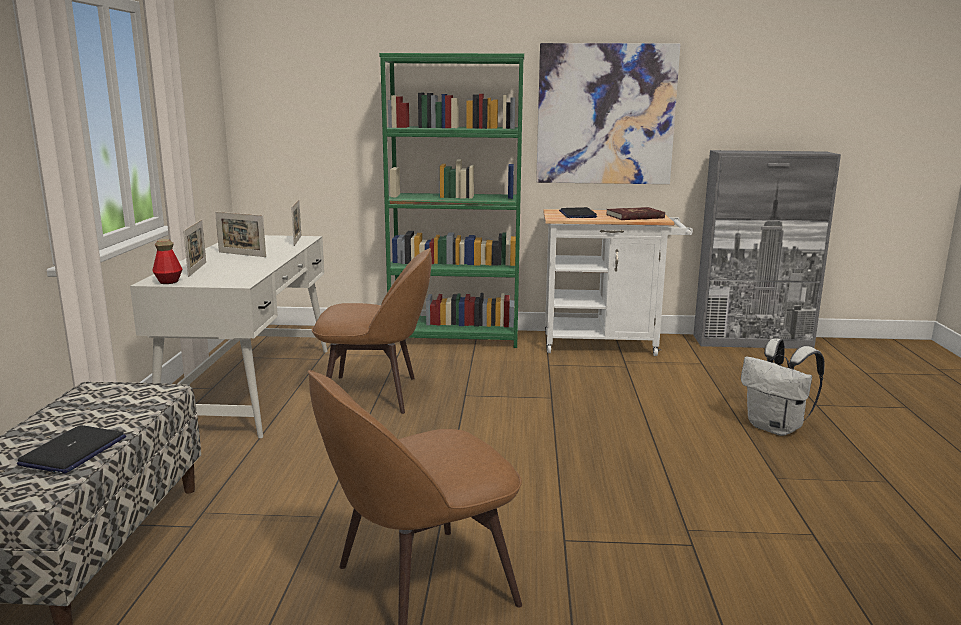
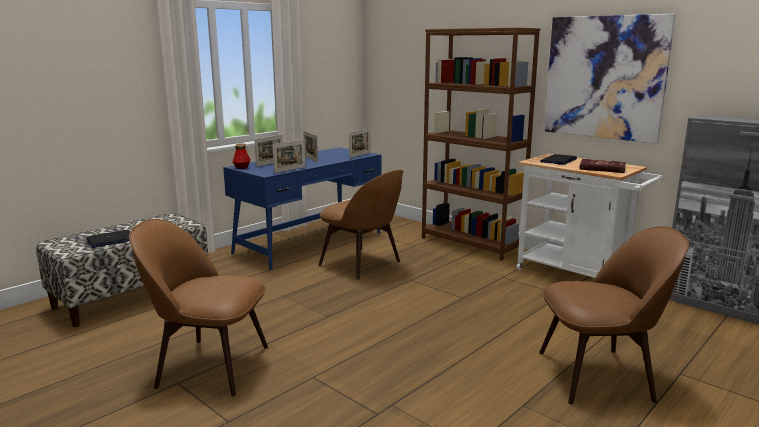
camera: 40 degrees right, 0 degrees up
white desk [130,235,328,438] -> blue desk [223,147,382,270]
green bookcase [379,53,524,348] -> brown bookcase [422,27,540,260]
white backpack [741,338,825,436] -> brown chair [539,226,689,405]
none -> picture frame [272,140,305,173]

